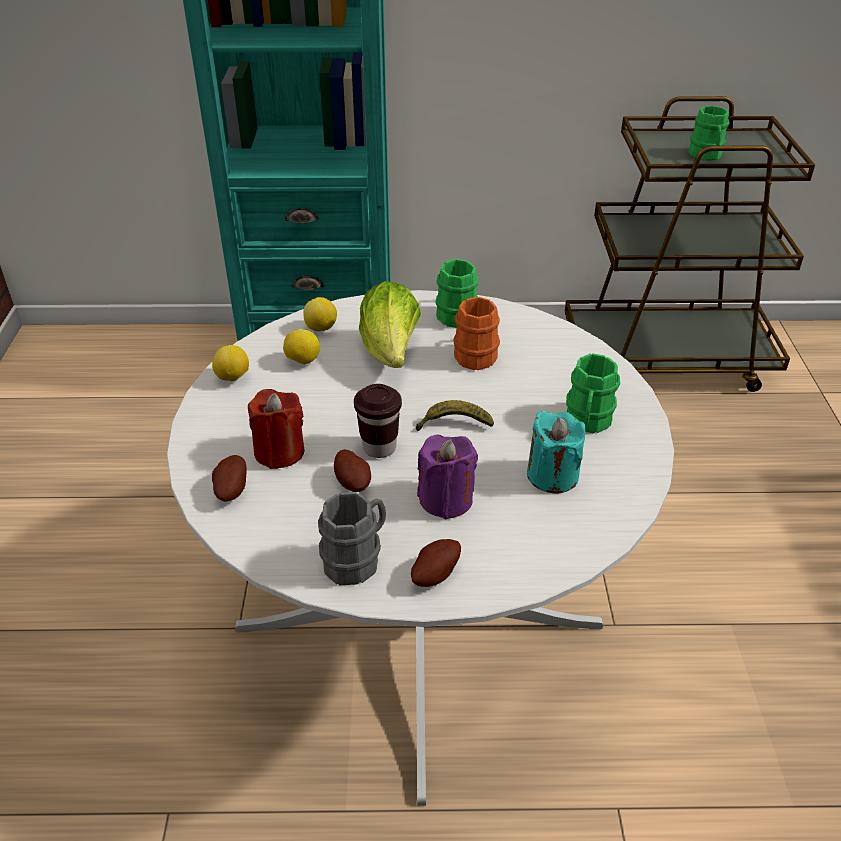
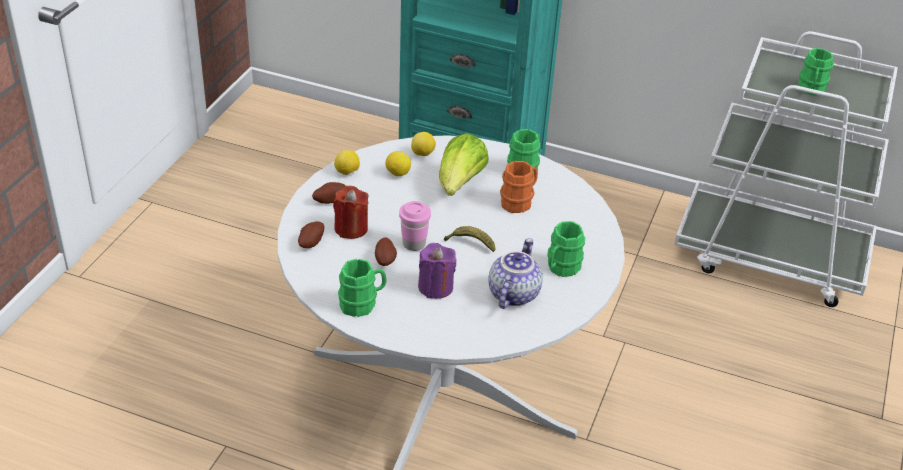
camera: 20 degrees right, 0 degrees up
grey mug [318,492,386,585] -> green mug [338,259,386,317]
brown cup [354,384,402,458] -> pink cup [399,201,431,251]
potato [411,539,461,587] -> potato moved to [312,182,346,204]
turquoise candle [527,411,585,494] -> teapot [489,238,543,309]
brown cart [565,96,815,392] -> white cart [674,31,898,307]

